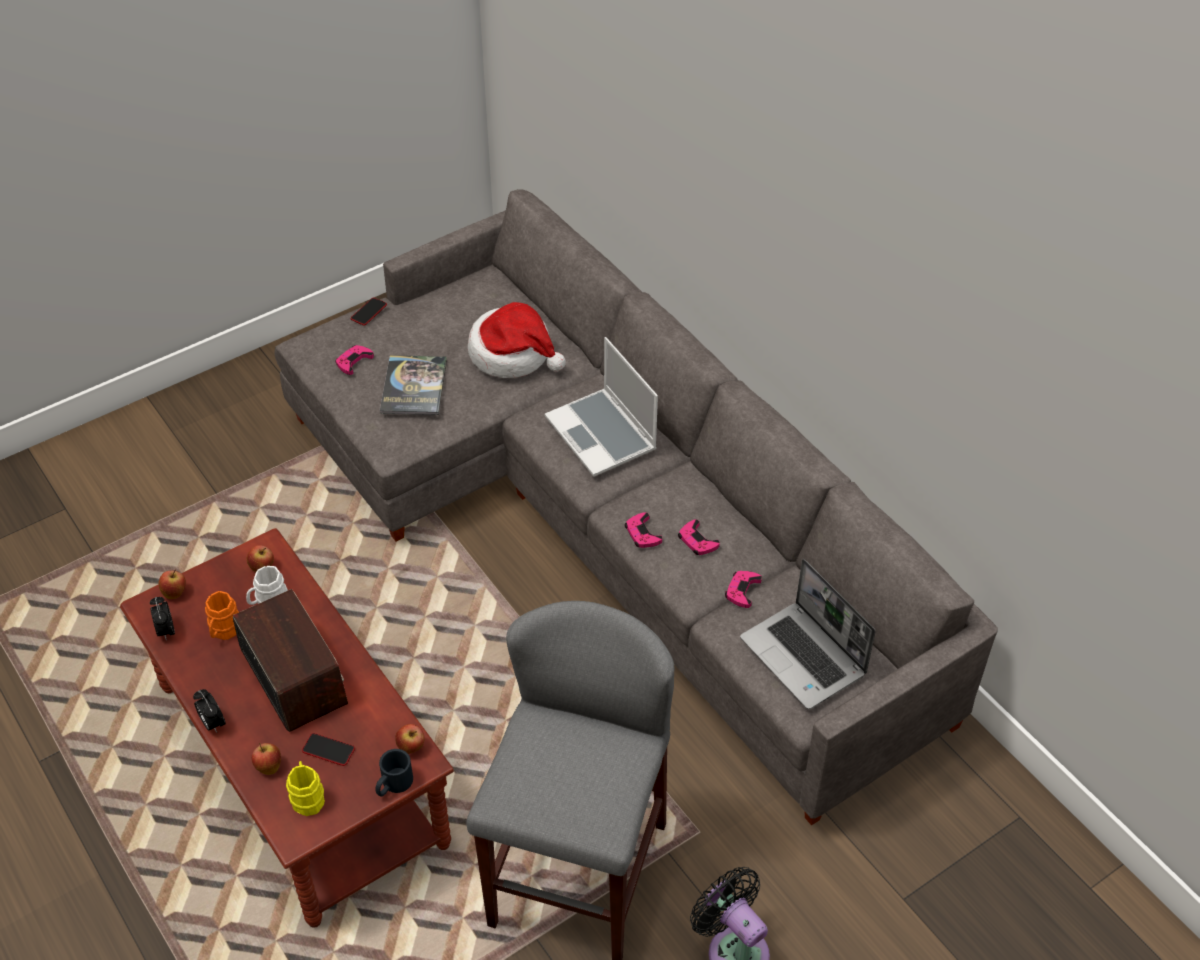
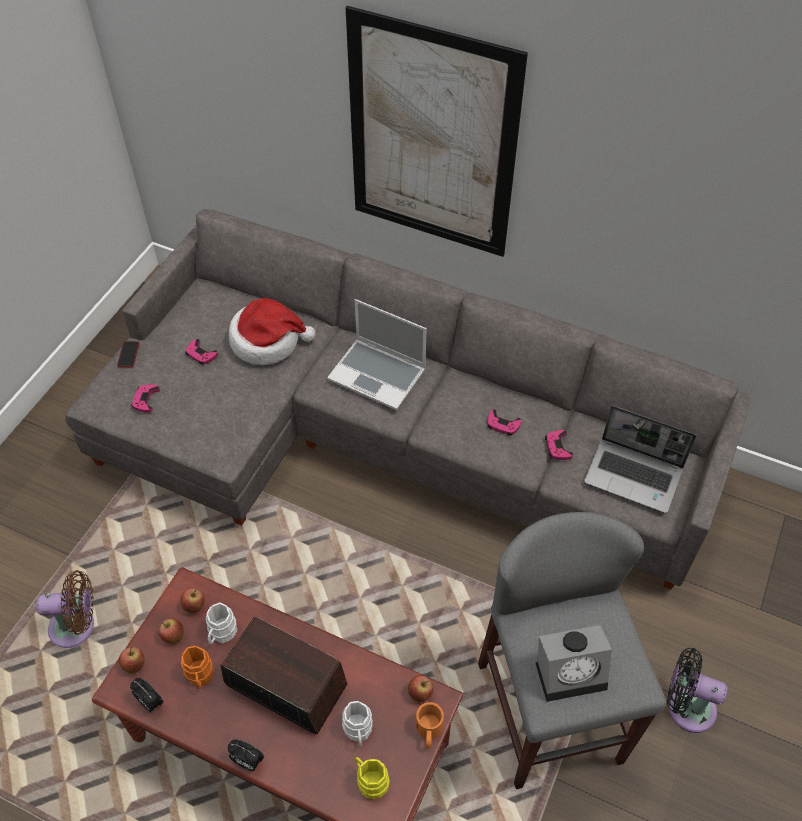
camera: 30 degrees left, 5 degrees up
apple [251,743,281,775] -> apple moved to [158,618,184,644]
phone [302,733,355,766] -> white mug [342,701,373,746]
black mug [375,749,413,797] -> orange mug [416,702,444,748]
book [380,355,447,415] -> none
pink game controller [625,512,662,548] -> pink game controller moved to [185,339,218,365]
none -> brown fan [36,570,94,648]
none -> picture [345,6,528,257]
none -> alarm clock [536,625,612,702]

